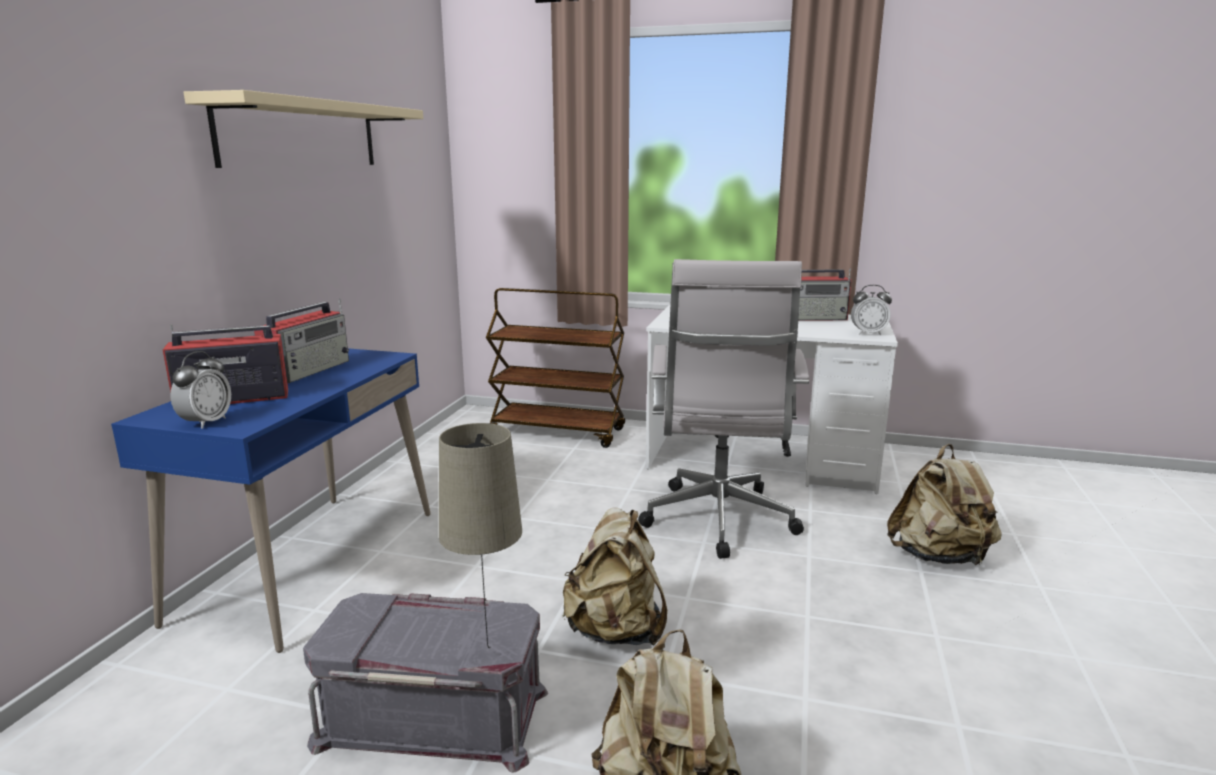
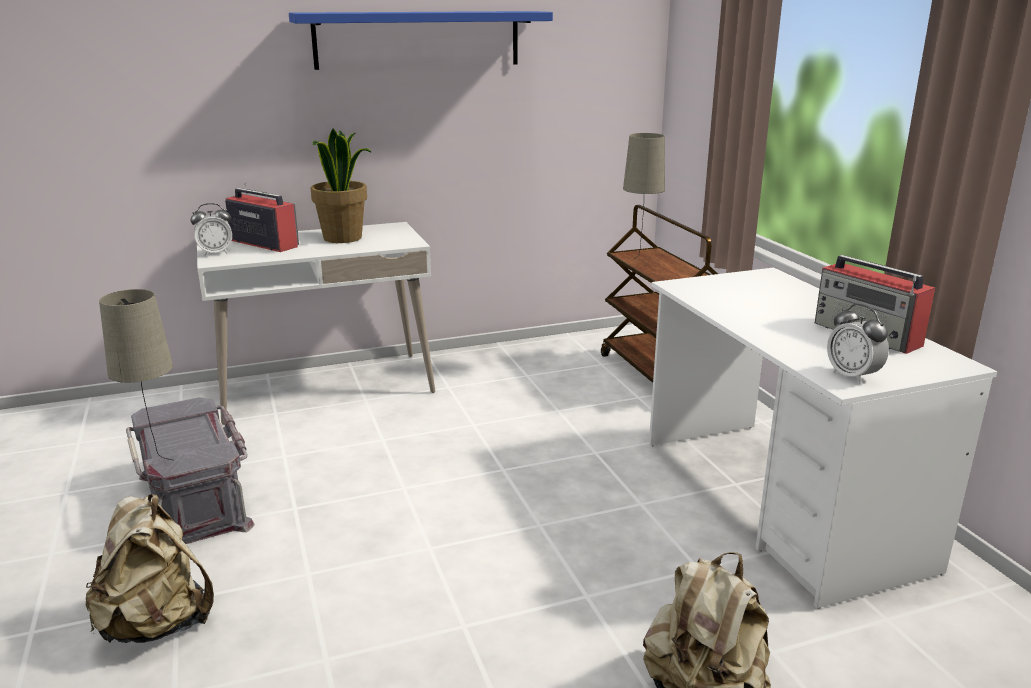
camera: 55 degrees right, 5 degrees up
blue desk [111,348,431,653] -> white desk [197,222,435,425]
beige shelf [184,90,423,168] -> blue shelf [289,11,553,70]
radio [254,299,349,383] -> potted plant [311,129,372,243]
beige backpack [562,508,667,646] -> none
white office chair [638,259,809,559] -> none
none -> beige table lamp [623,133,665,259]

